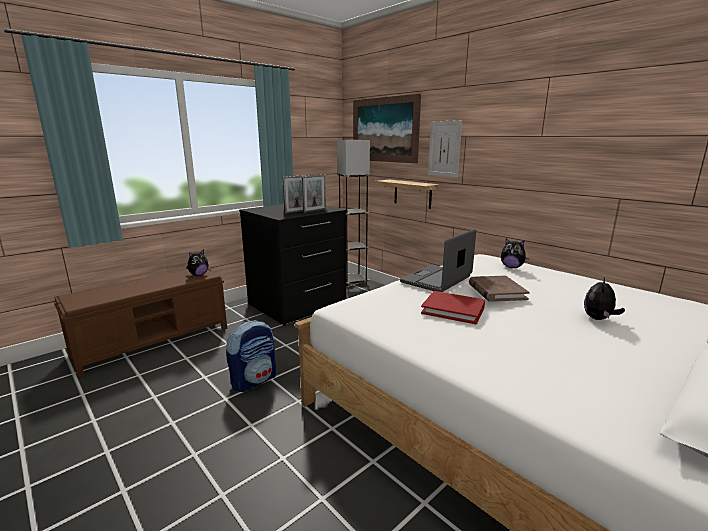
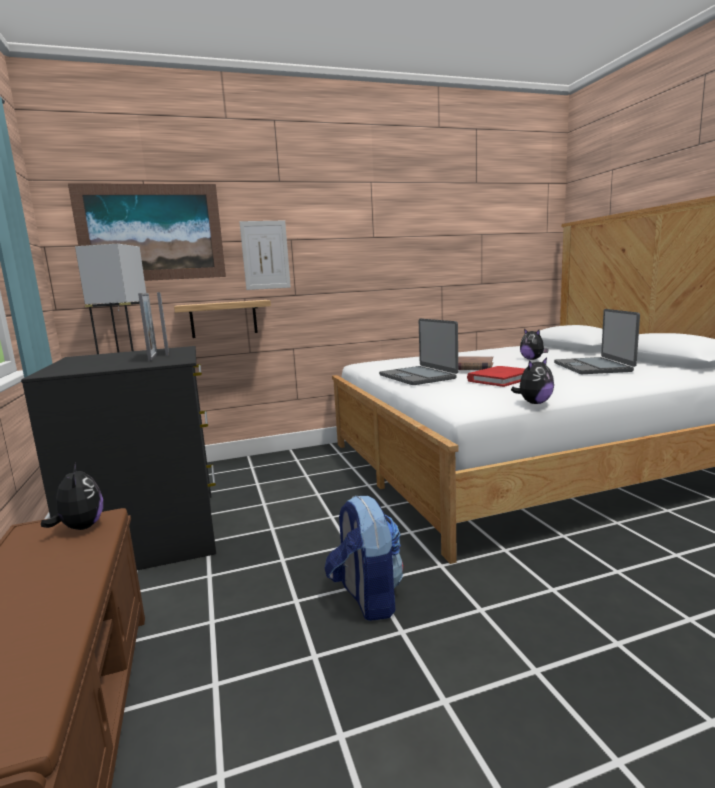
camera: 65 degrees left, 5 degrees down
plush toy [501,238,529,268] -> plush toy moved to [511,357,554,404]
none -> laptop [554,309,640,374]

